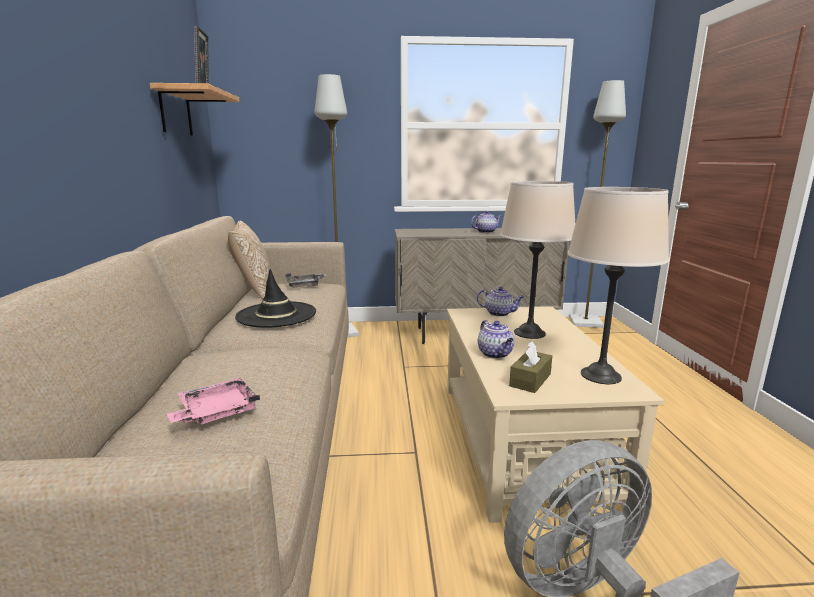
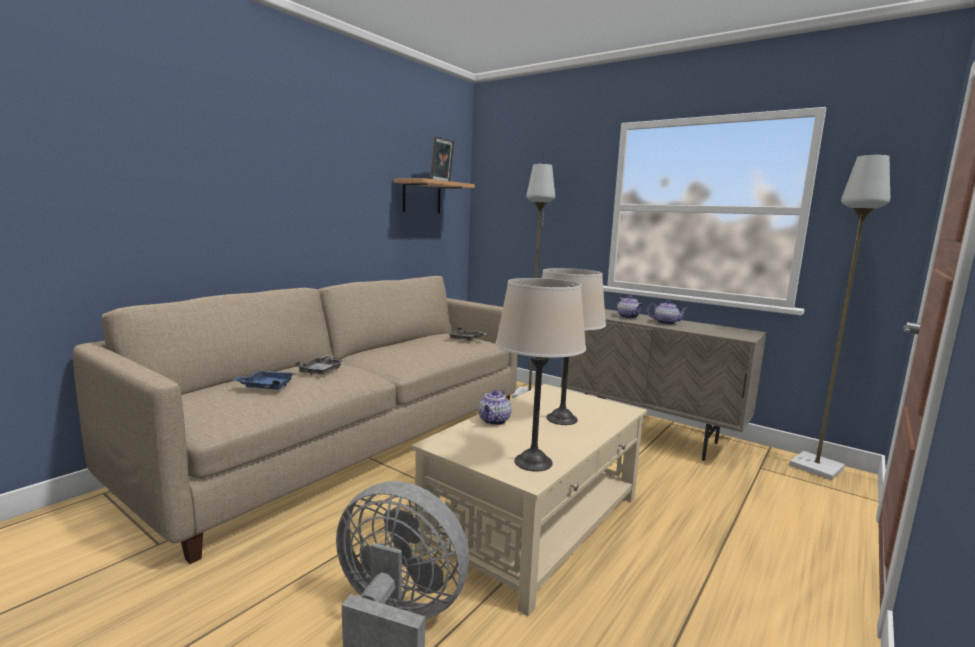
camera: 40 degrees right, 5 degrees down
pink tray [167,378,260,424] -> blue tray [233,370,295,390]
pillow [228,221,270,299] -> none
black hat [235,269,316,328] -> none
teapot [477,287,524,317] -> teapot moved to [616,295,643,319]
brown tissue box [509,341,552,393] -> none
none -> grey tray [295,355,346,375]

